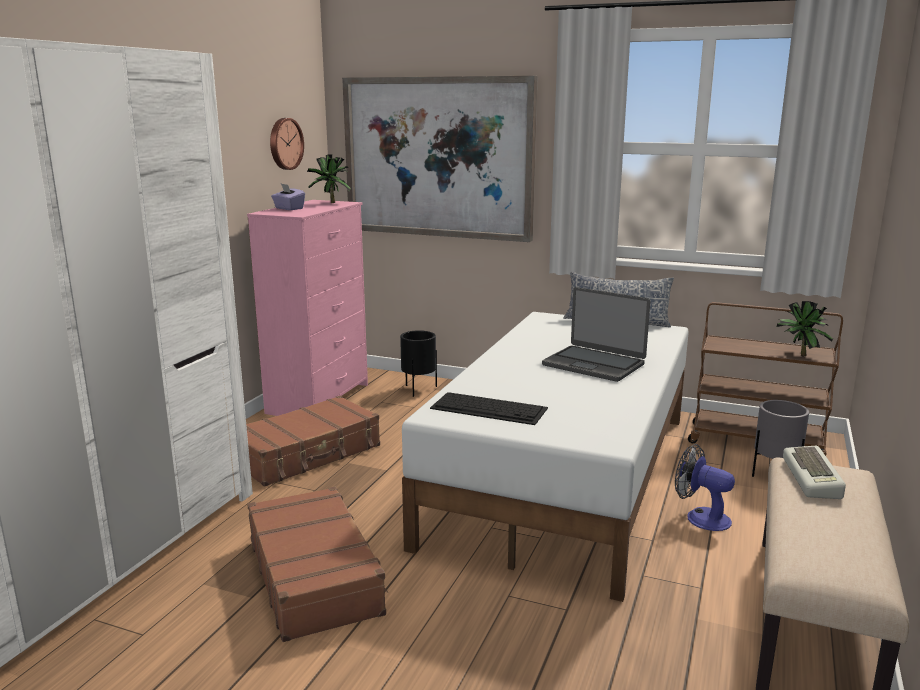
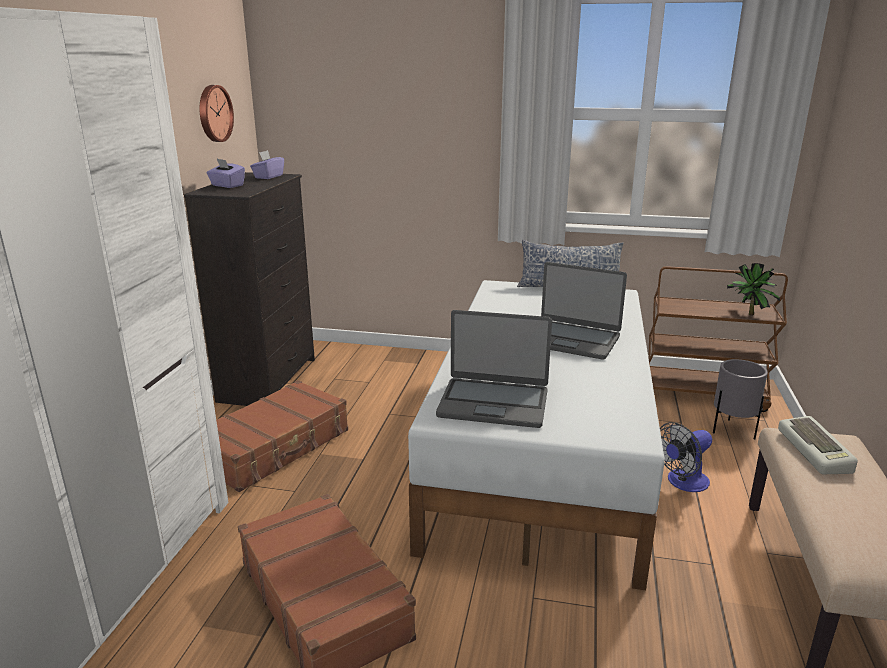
camera: 10 degrees left, 5 degrees up
pink dresser [247,200,368,416] -> black dresser [184,172,315,406]
potted plant [307,155,351,203] -> purple tissue box [250,150,284,179]
picture [342,76,538,242] -> none
black planter [400,330,437,397] -> none
keyboard [430,392,548,425] -> laptop [436,310,552,428]
fan [675,444,735,531] -> fan turned 60 degrees counterclockwise [660,422,712,492]

